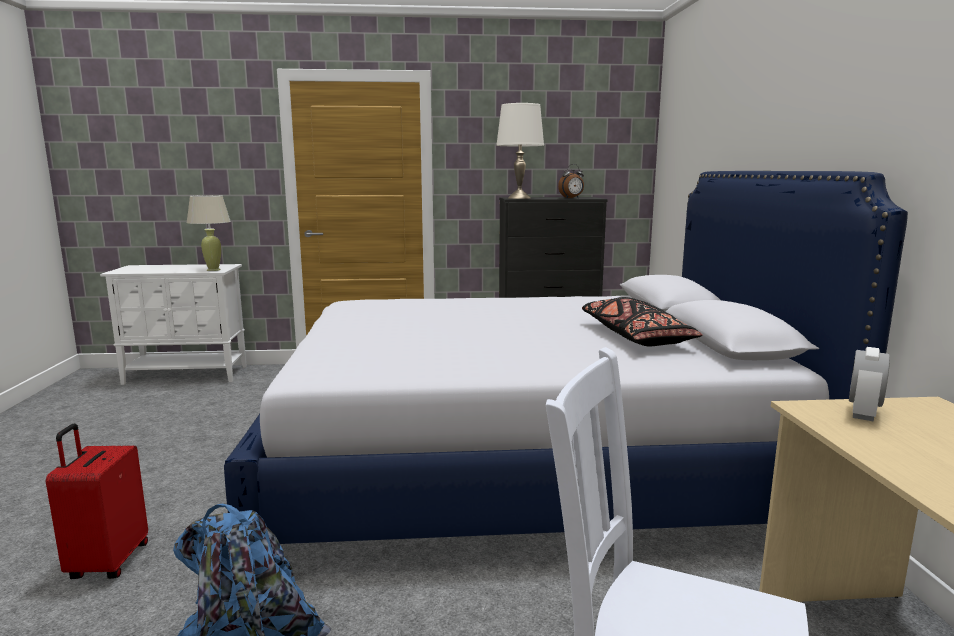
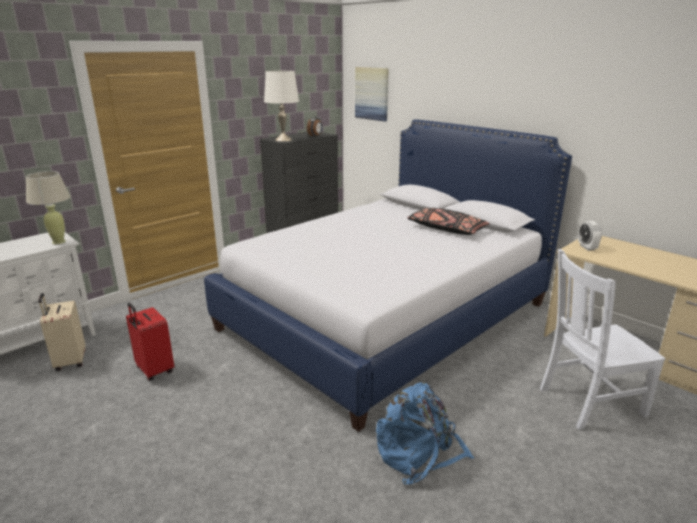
camera: 40 degrees left, 10 degrees up
red suitcase [46,423,148,579] -> red suitcase moved to [126,303,174,381]
none -> beige suitcase [39,293,85,371]
none -> picture [355,67,389,122]

